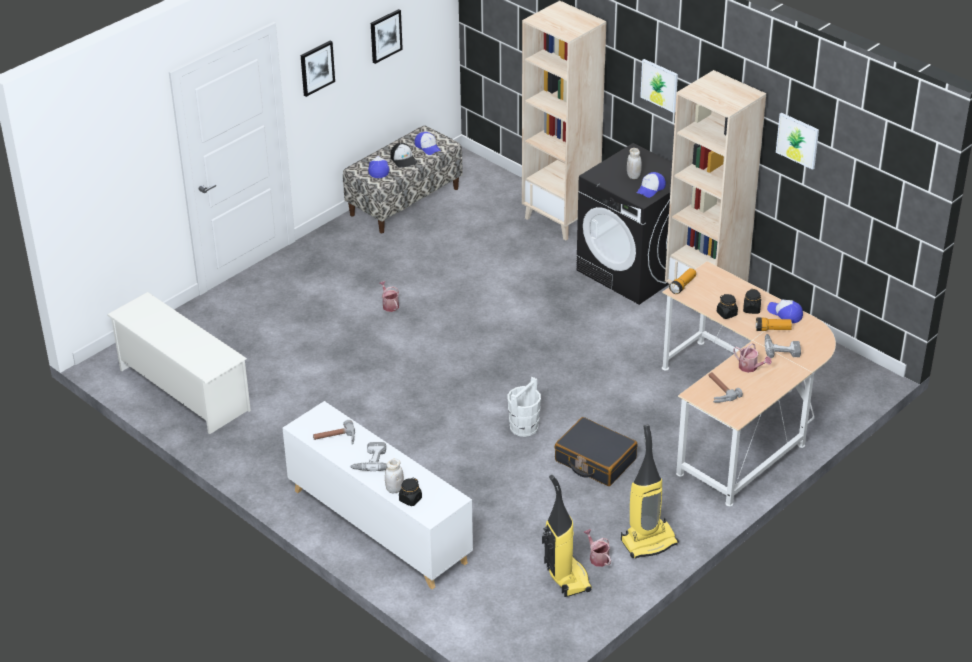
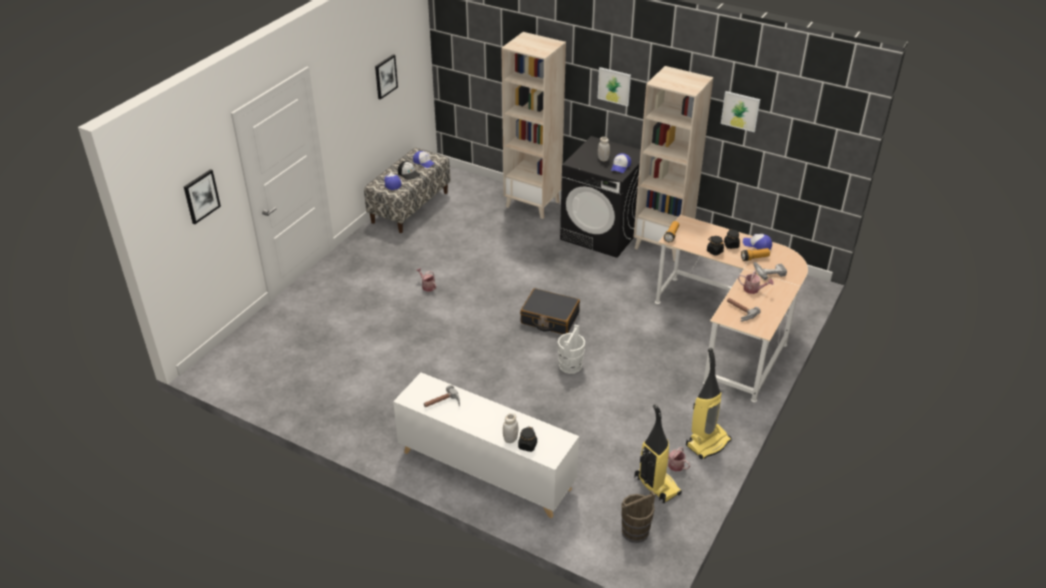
camera: 15 degrees left, 0 degrees up
white shoe rack [107,292,251,434] -> none
picture [301,41,335,97] -> picture moved to [184,169,221,224]
power drill [350,442,387,472] -> none
black suitcase [554,417,637,486] -> black suitcase moved to [520,288,580,334]
none -> brown bucket [621,490,655,543]

